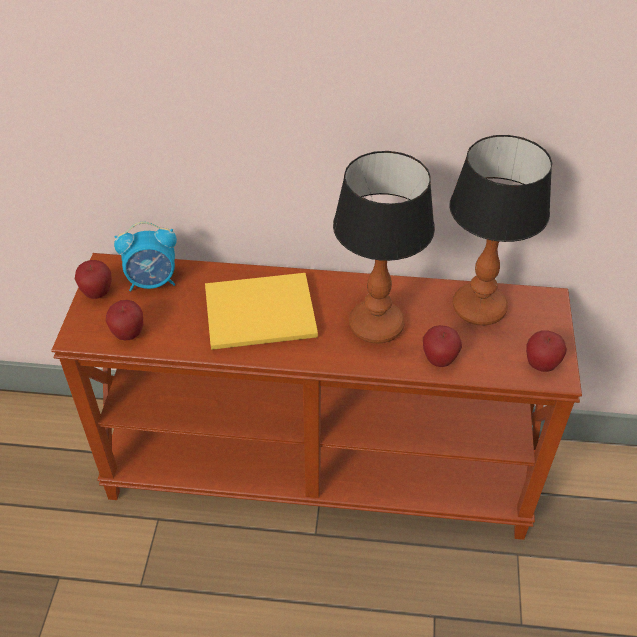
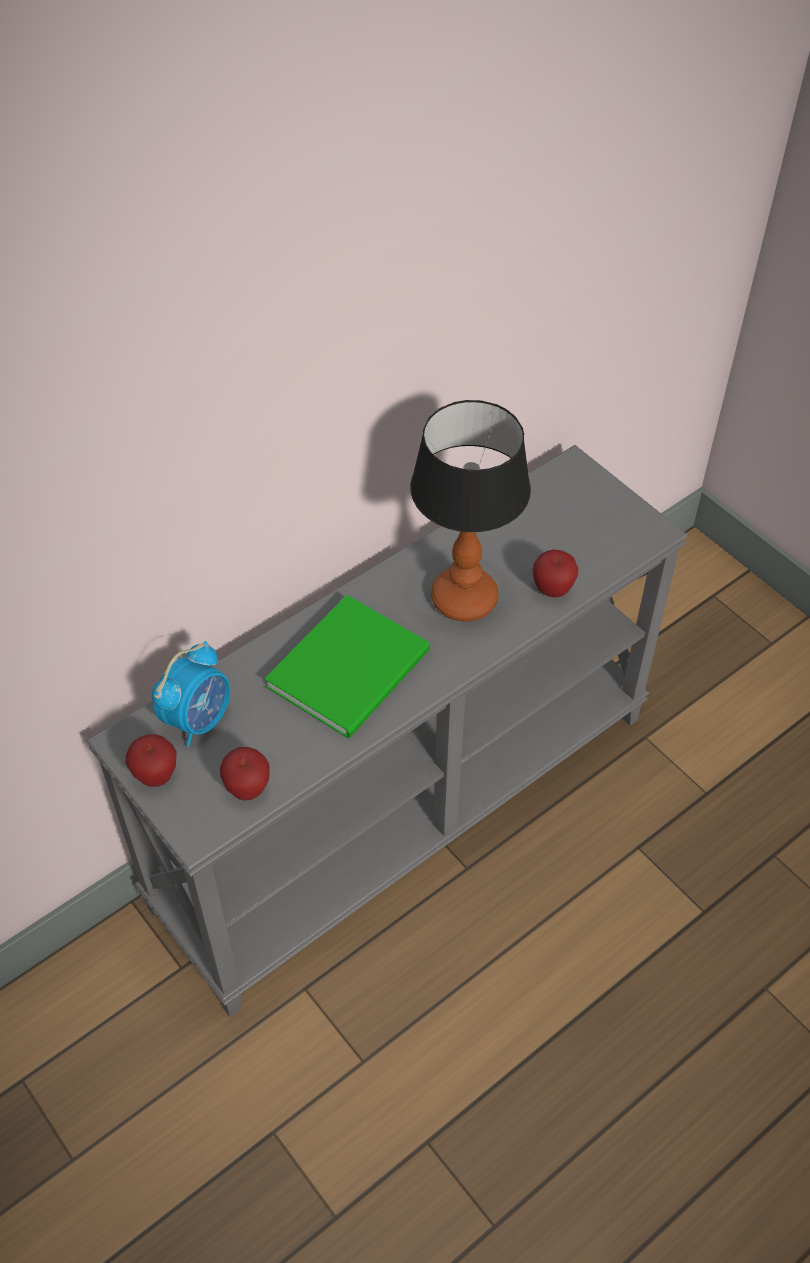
camera: 45 degrees left, 5 degrees up
brown console table [51,253,582,540] -> grey console table [87,445,688,1017]
yellow book [205,273,318,350] -> green book [264,595,430,738]
table lamp [450,135,552,325] -> none
apple [526,330,567,372] -> none

